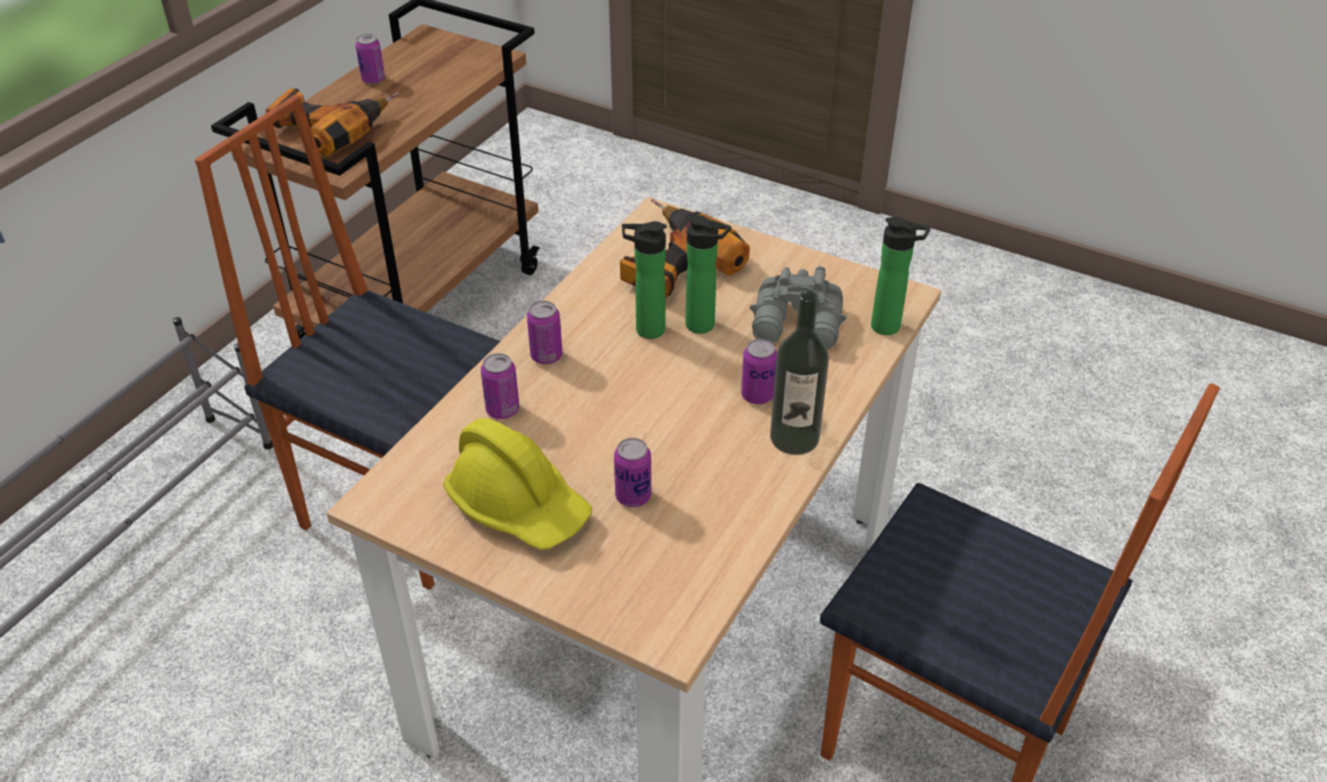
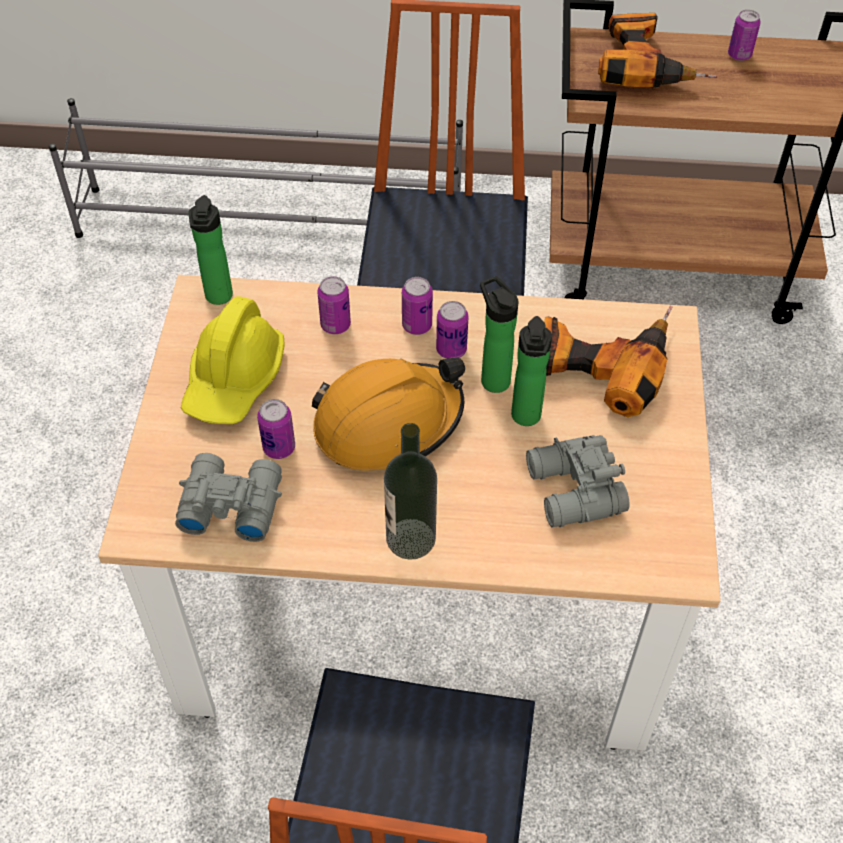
camera: 65 degrees right, 10 degrees up
can [741,339,777,404] -> can moved to [436,301,469,359]
bottle [871,217,930,335] -> bottle moved to [188,195,233,305]
none -> grey binoculars [175,453,282,542]
none -> orange hard hat [312,358,465,470]

